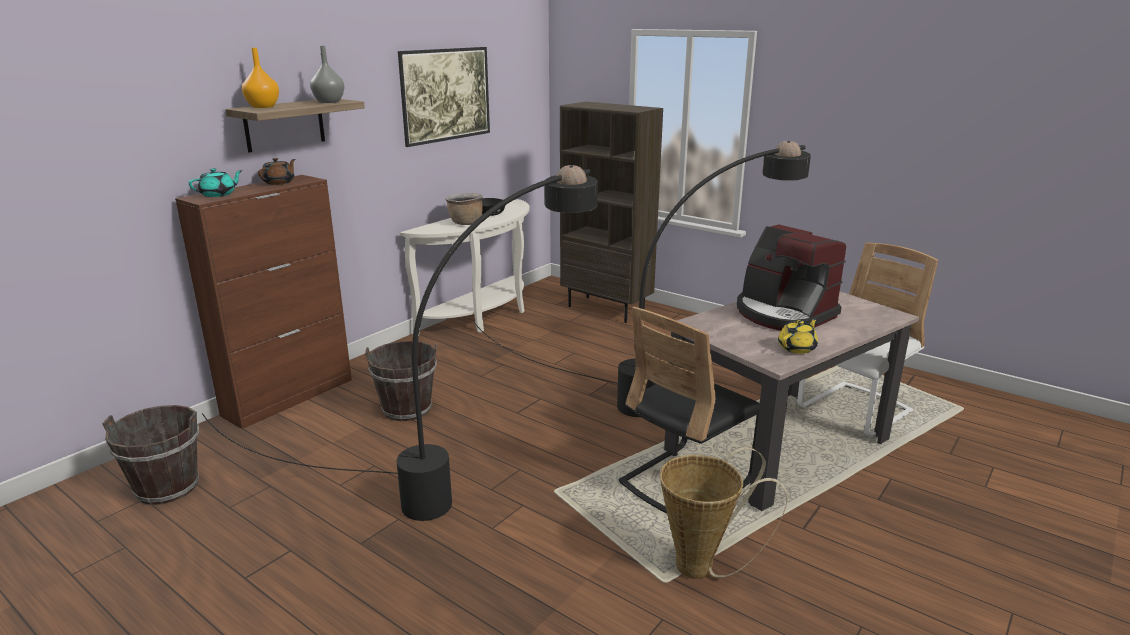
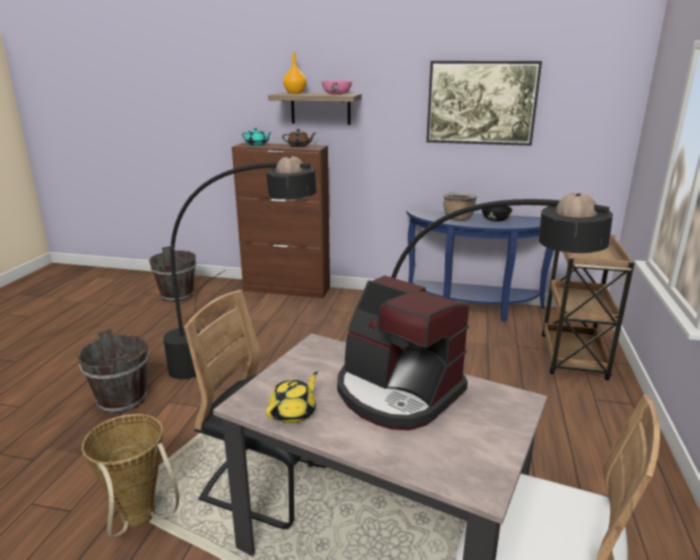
camera: 65 degrees right, 0 degrees up
grey vase [310,46,344,103] -> pink bowl [322,80,352,95]
brown bucket [365,341,437,421] -> brown bucket moved to [77,329,149,414]
white console table [400,199,530,333] -> blue console table [407,210,554,322]
brown bookcase [560,102,663,323] -> brown cart [541,235,635,380]
coffee machine [737,224,846,331] -> coffee machine turned 75 degrees counterclockwise [337,275,469,430]
yellow teapot [778,318,818,354] -> yellow teapot turned 75 degrees counterclockwise [266,372,318,423]

